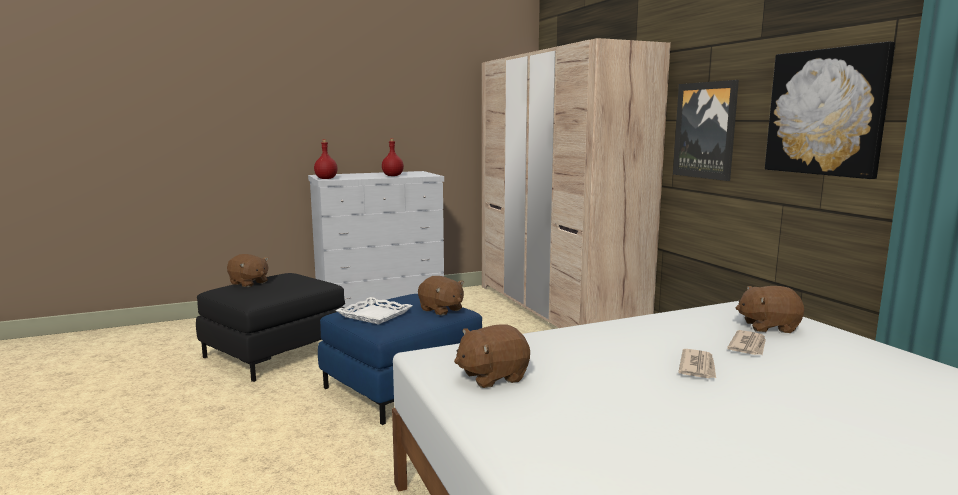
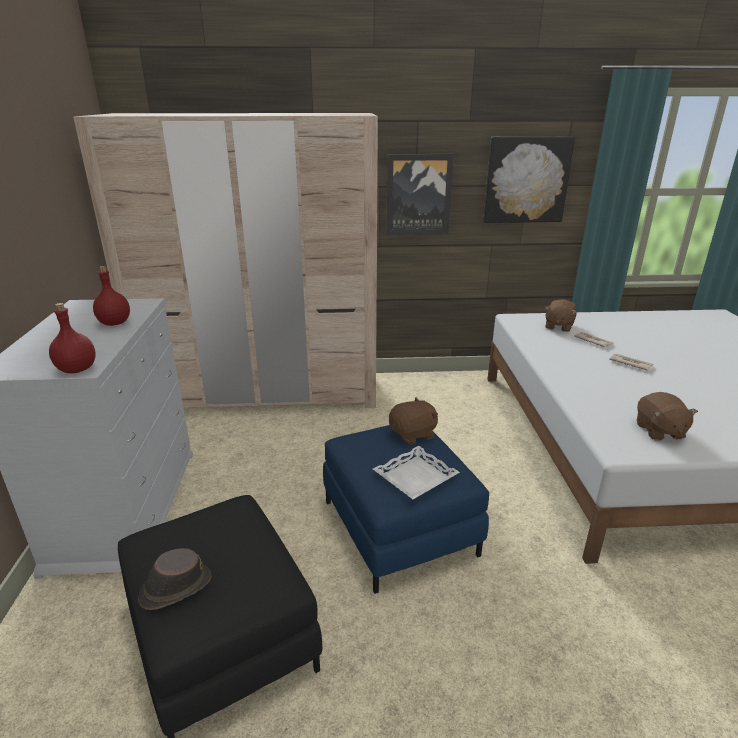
camera: 70 degrees left, 15 degrees up
brown plush toy [227,254,269,287] -> brown hat [138,548,212,610]

